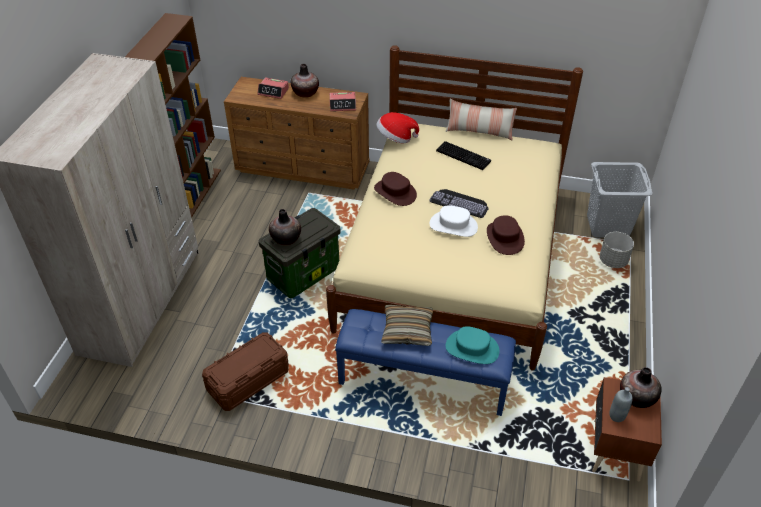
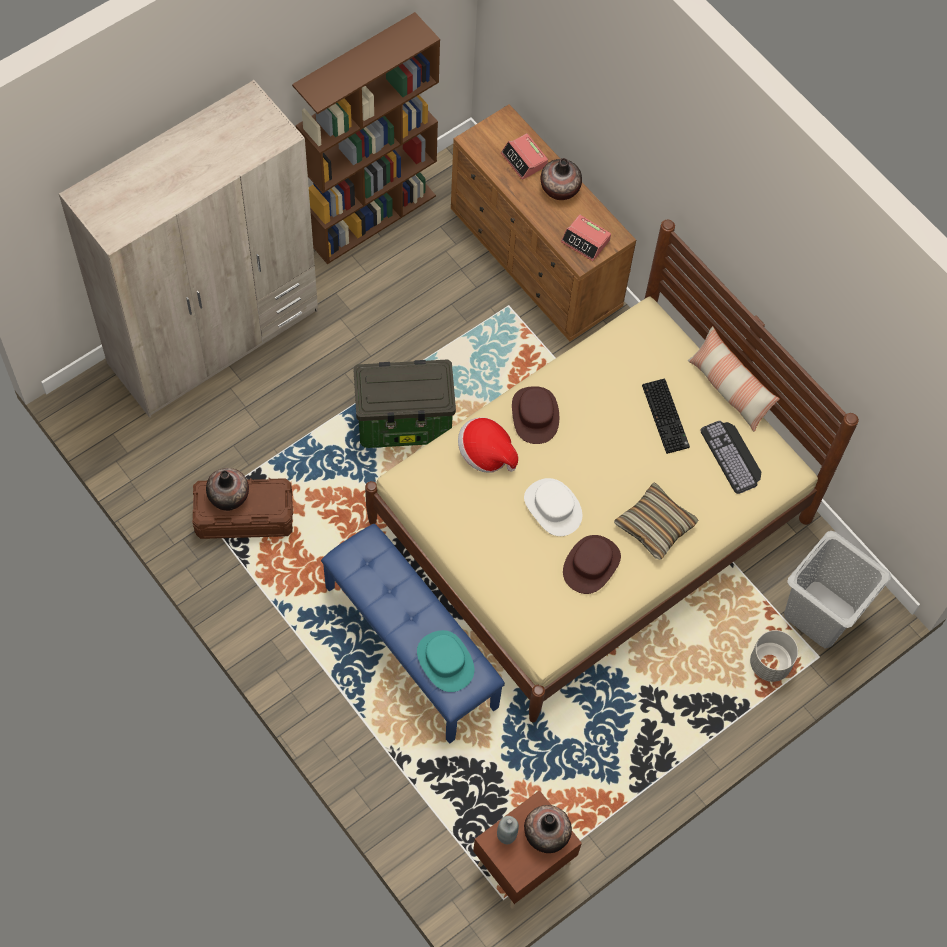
camera: 35 degrees right, 20 degrees up
vase [269,209,301,245] -> vase moved to [206,468,249,511]
hat [377,112,419,143] -> hat moved to [458,417,518,473]
pillow [381,305,433,346] -> pillow moved to [614,482,699,560]
keyboard [429,189,489,218] -> keyboard moved to [700,421,761,494]

